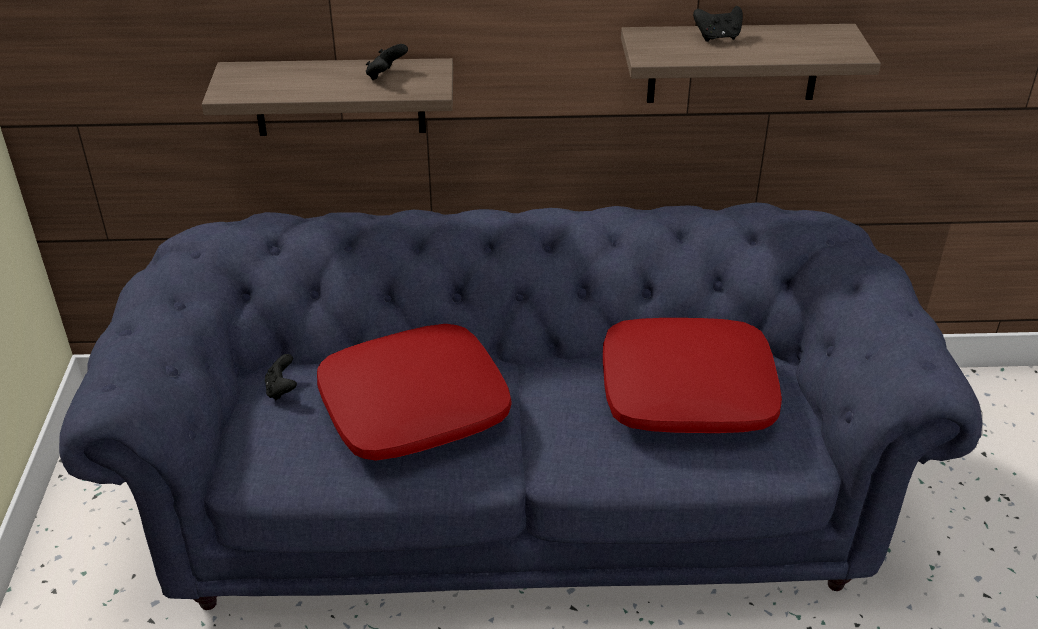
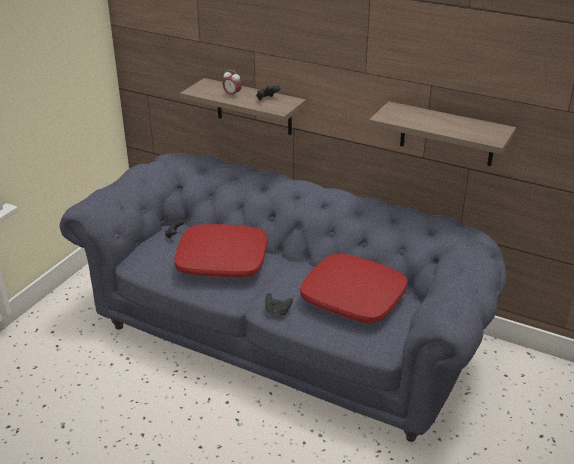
camera: 30 degrees right, 5 degrees down
black game controller [693,6,743,42] -> black game controller moved to [265,293,293,315]
none -> alarm clock [223,70,242,97]

